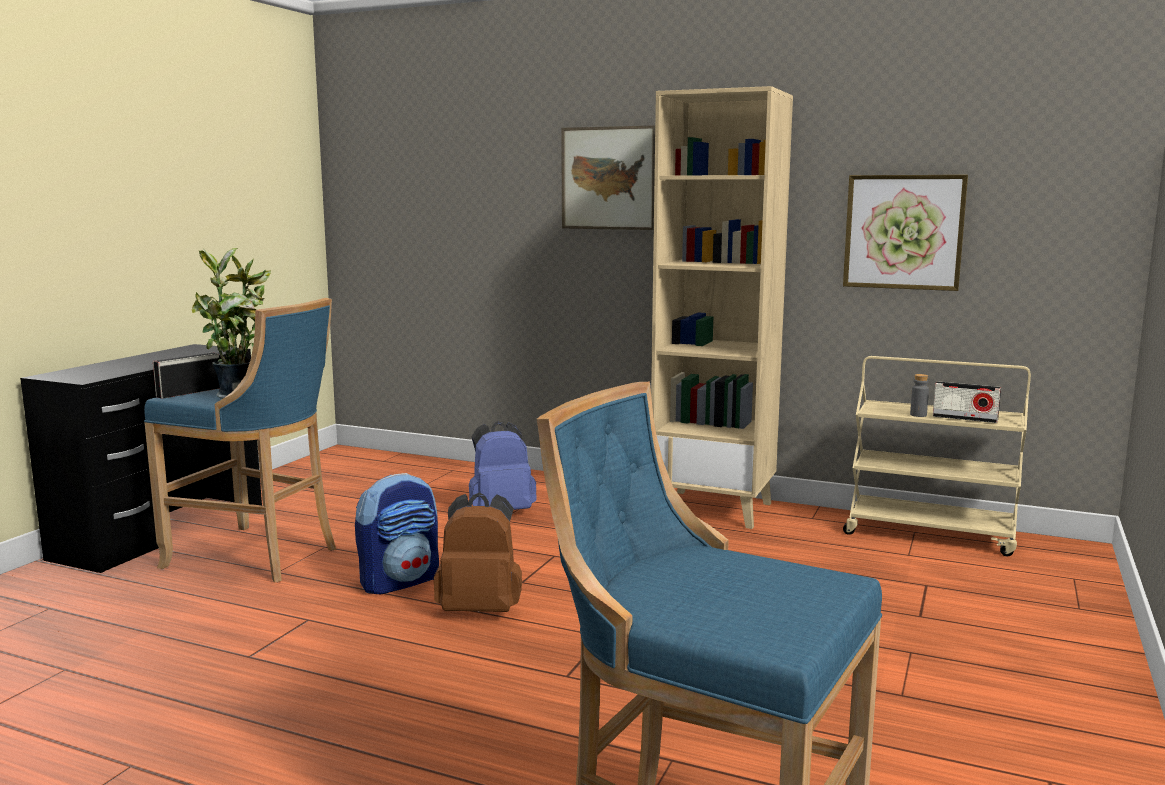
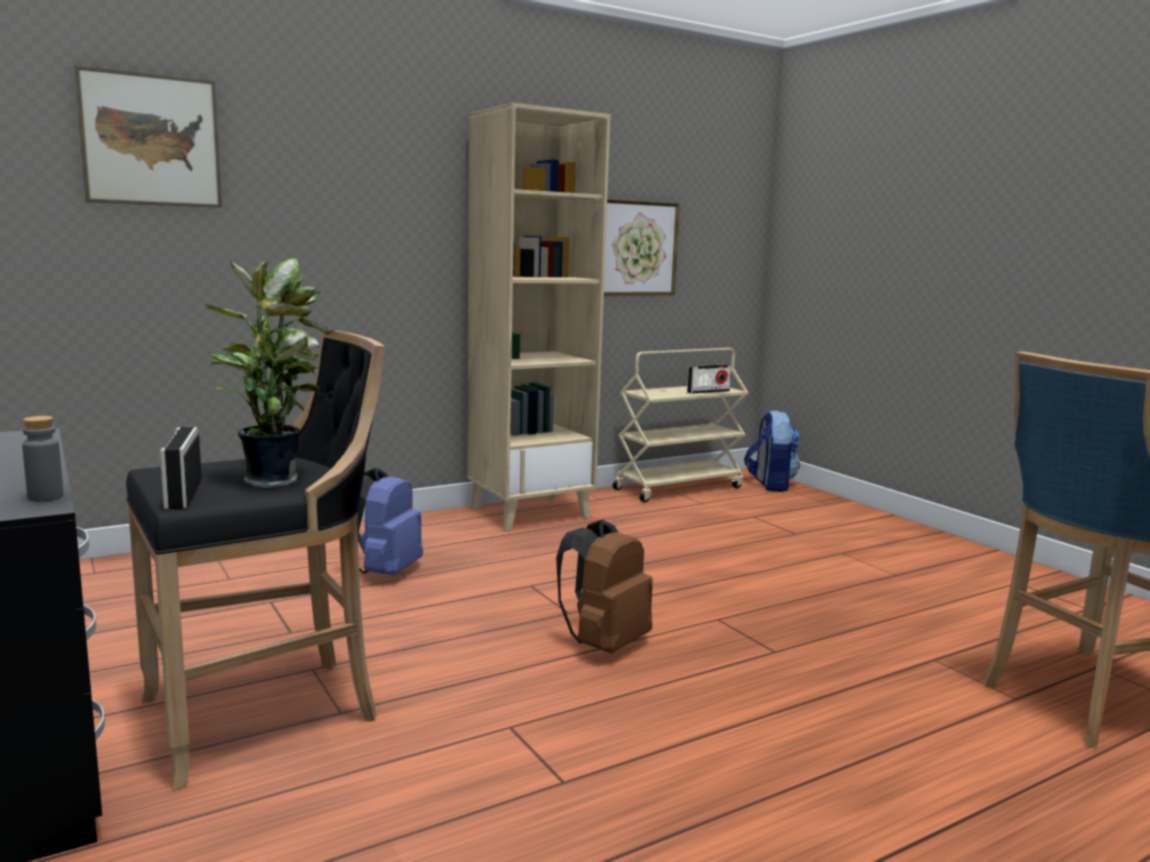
camera: 55 degrees left, 0 degrees up
blue stool [144,298,336,583] -> black stool [126,330,385,790]
backpack [355,473,439,594] -> backpack moved to [744,410,800,492]
picture [561,125,655,230] -> picture moved to [74,65,222,208]
grey bottle [910,374,929,417] -> grey bottle moved to [22,416,64,501]

